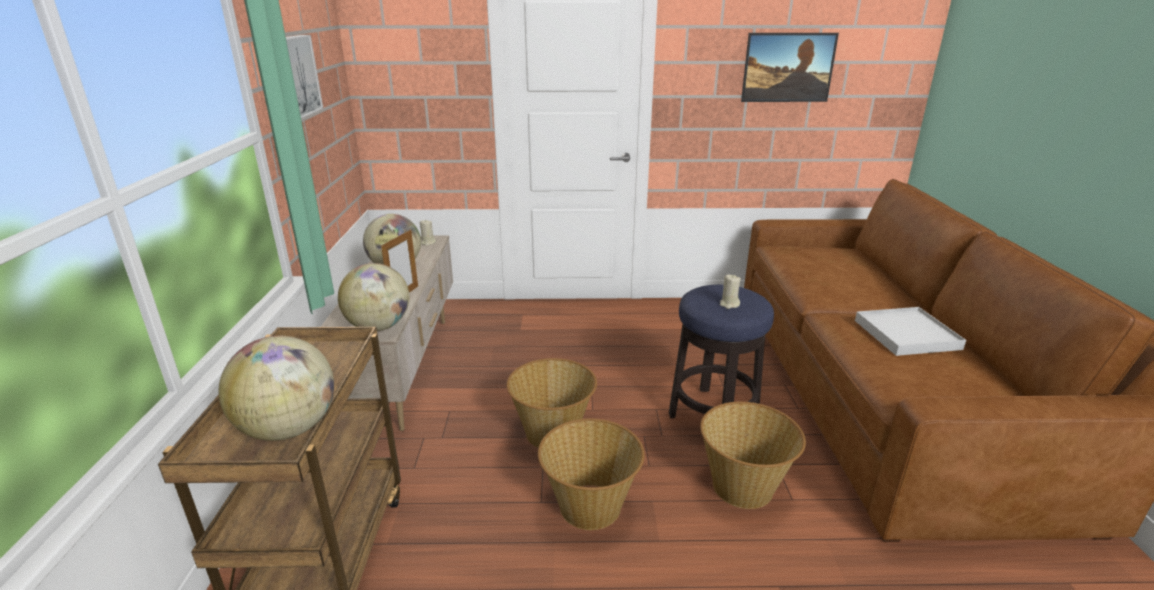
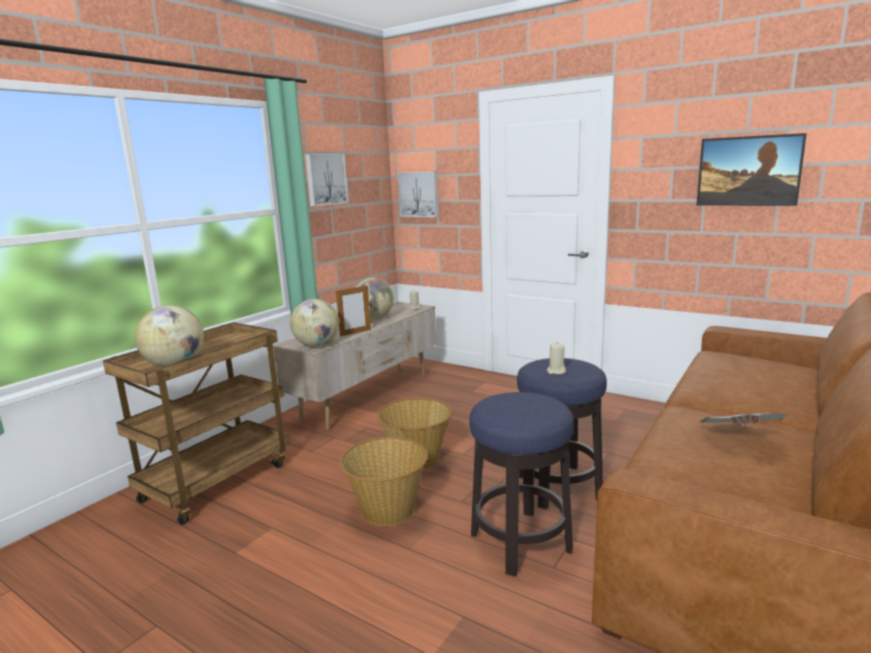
camera: 35 degrees right, 10 degrees down
basket [700,402,806,509] -> stool [469,392,574,576]
white tray [855,307,966,356] -> newspaper [699,413,787,427]
none -> picture [398,171,439,217]

